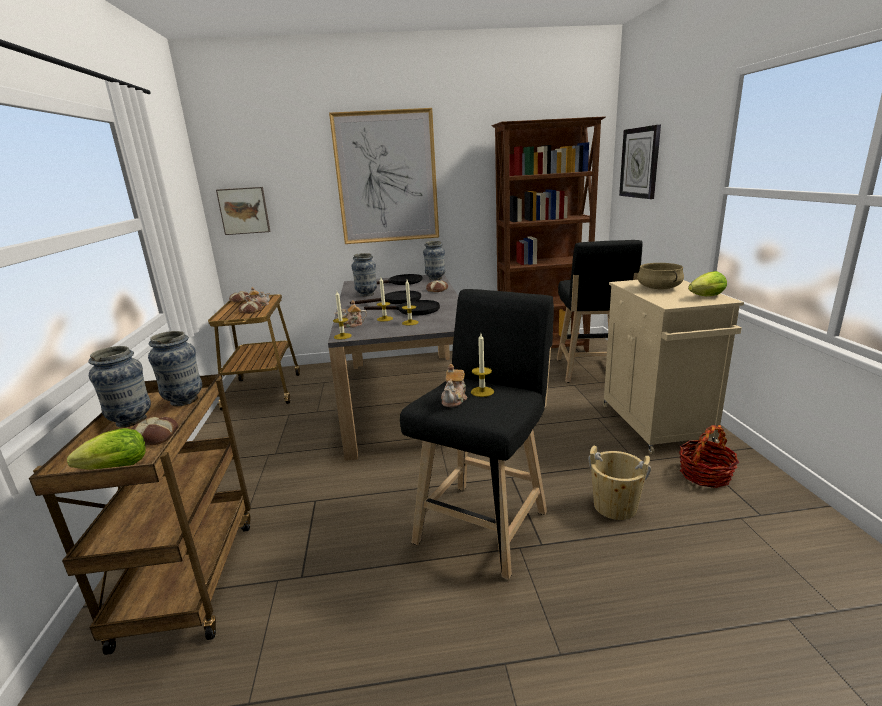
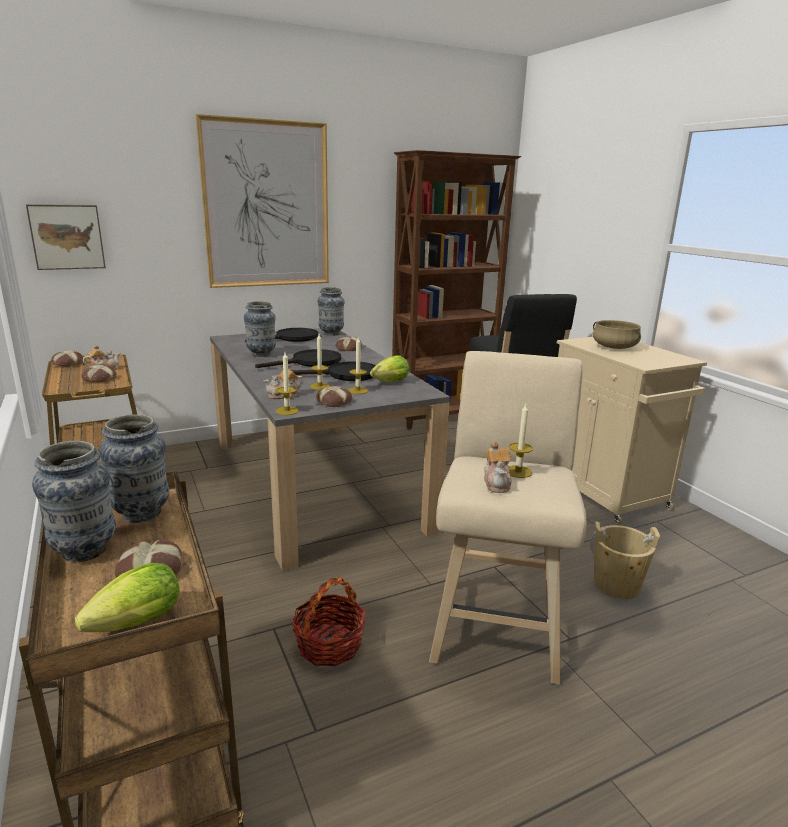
camera: 20 degrees left, 0 degrees up
black stool [400,289,554,580] -> beige stool [429,351,587,685]
wall clock [619,125,661,199] -> none
basket [679,425,739,488] -> basket moved to [292,577,366,666]
lettuce [688,271,727,296] -> lettuce moved to [370,355,409,382]
none -> bread [316,386,352,407]

